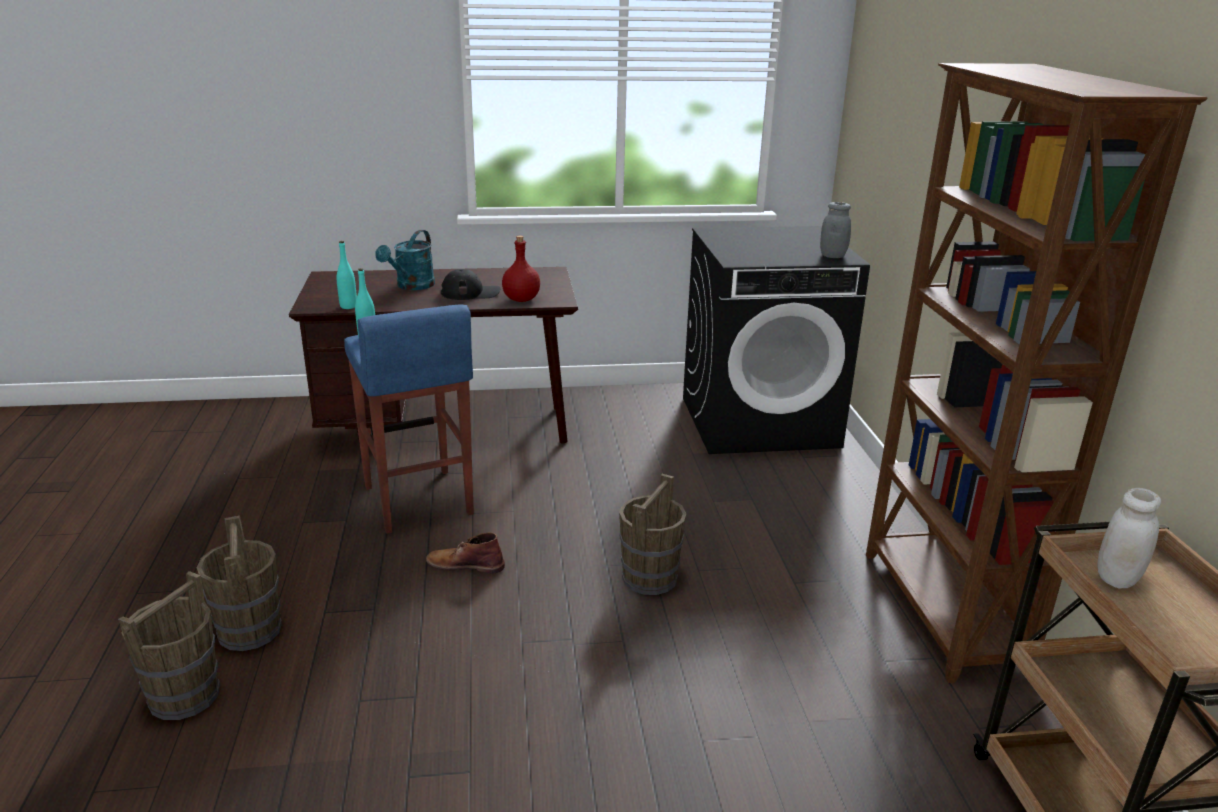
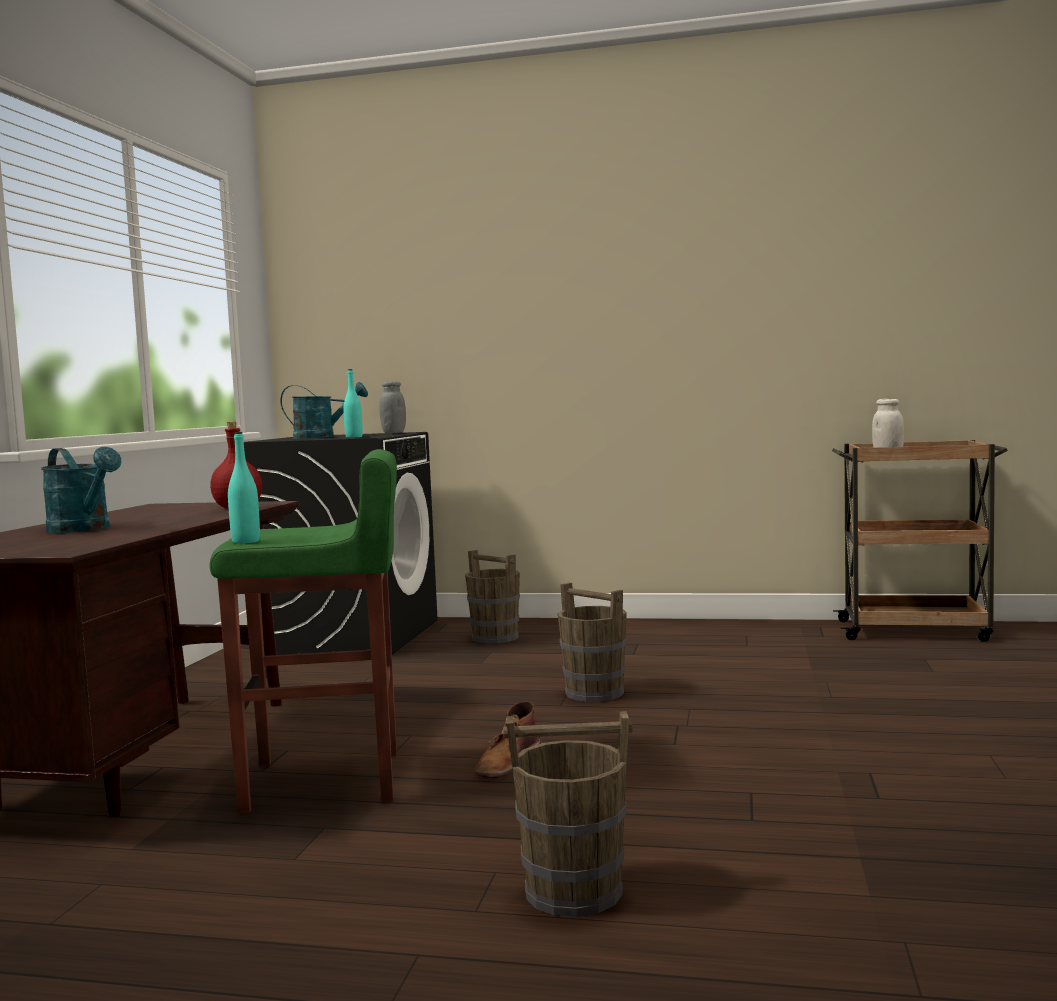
camera: 70 degrees left, 20 degrees down
brown bucket [118,571,220,720] -> brown bucket moved to [465,550,520,644]
turquoise bottle [337,241,357,309] -> turquoise bottle moved to [344,369,363,438]
blue stool [344,305,474,534] -> green stool [210,449,397,814]
black cap [441,269,501,300] -> none
brown bookcase [866,63,1207,683] -> none
none -> turquoise watering can [280,382,368,439]

